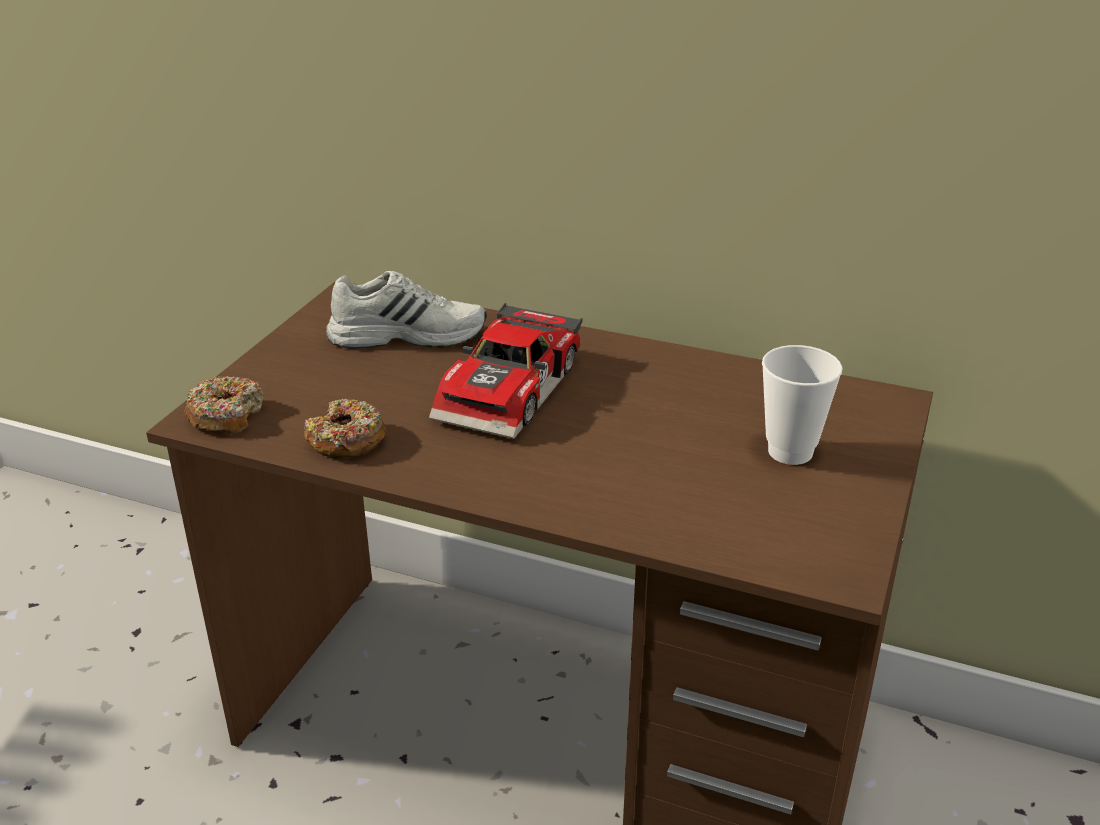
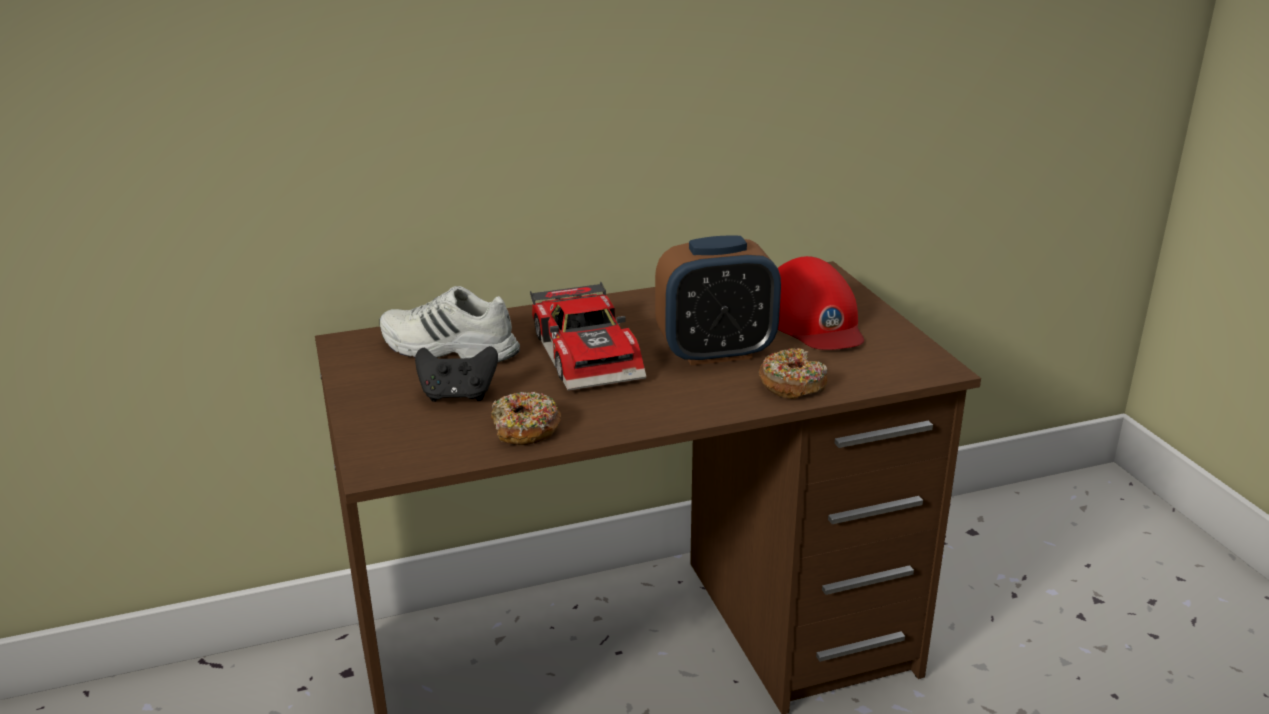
camera: 40 degrees left, 5 degrees down
donut [185,376,265,434] -> donut moved to [759,348,828,399]
white shoe [326,271,487,349] -> white shoe turned 120 degrees counterclockwise [379,286,520,362]
cup [762,345,842,465] -> red cap [778,256,864,350]
none -> black game controller [415,346,498,402]
none -> alarm clock [655,235,781,365]

